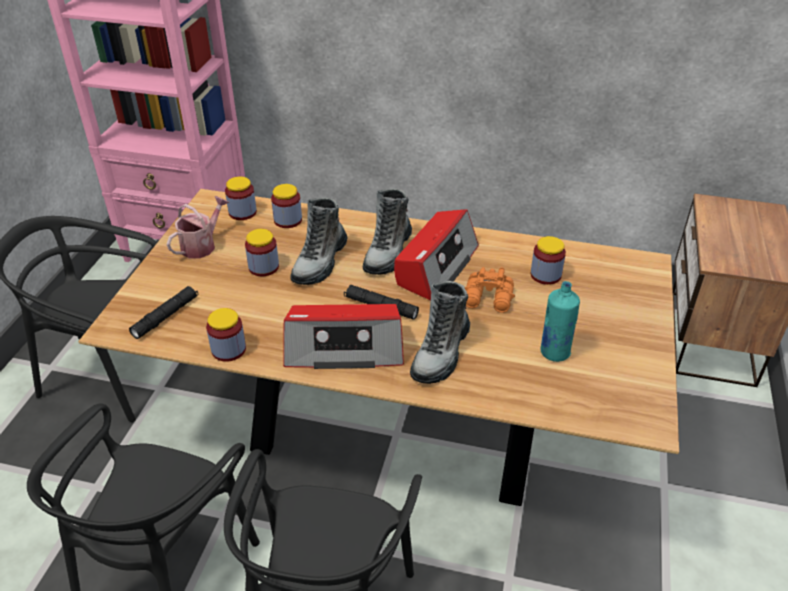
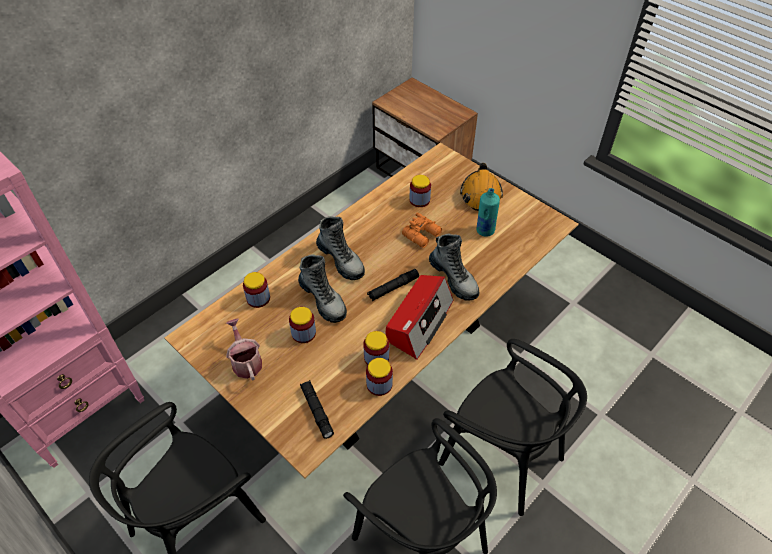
camera: 60 degrees left, 10 degrees up
jar [225,176,257,220] -> jar moved to [363,331,389,365]
radio [394,209,479,301] -> none
none -> orange hard hat [460,163,503,211]

